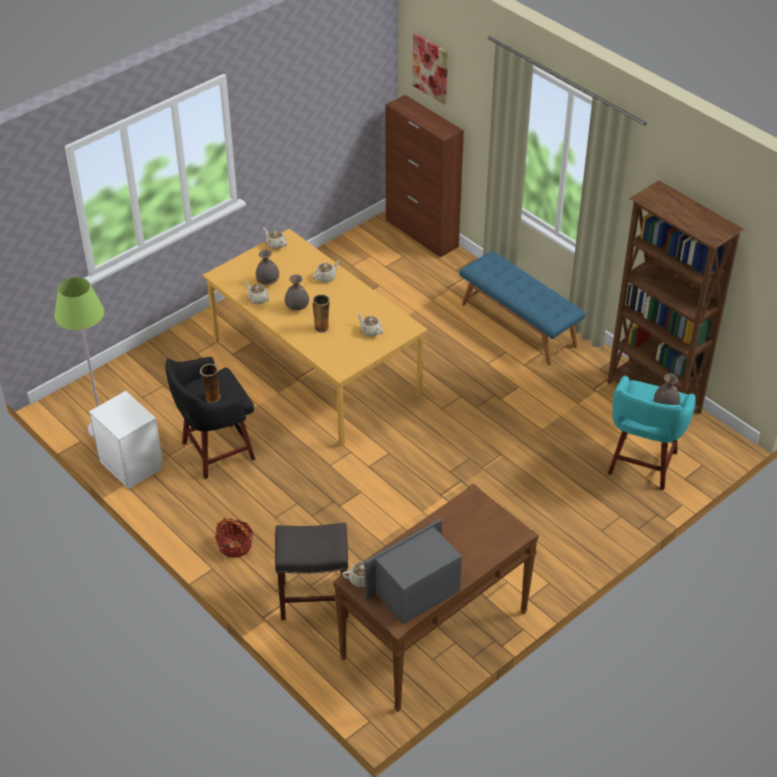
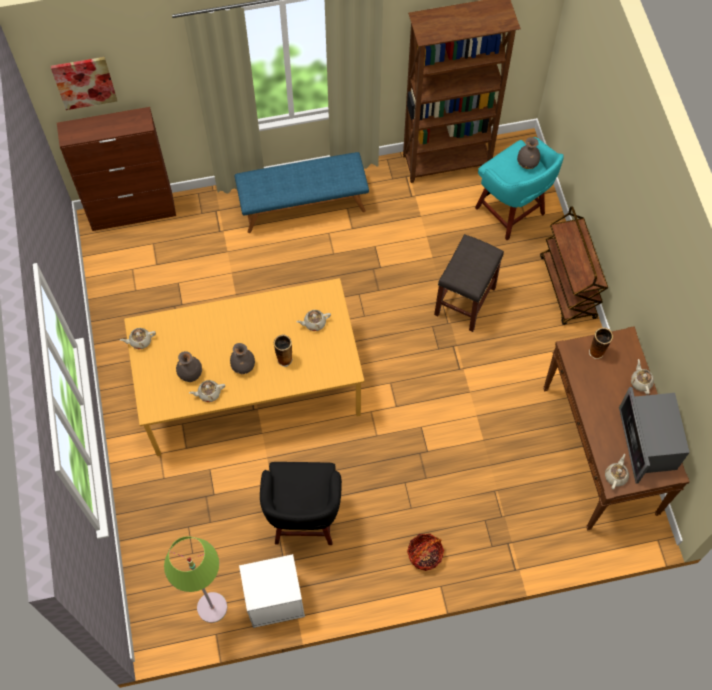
camera: 60 degrees left, 20 degrees up
vase [200,364,220,403] -> vase moved to [589,327,613,359]
grey stool [275,523,348,620] -> grey stool moved to [434,234,504,332]
beige teapot [313,260,339,283] -> beige teapot moved to [631,359,654,395]
none -> brown cart [540,206,608,325]

